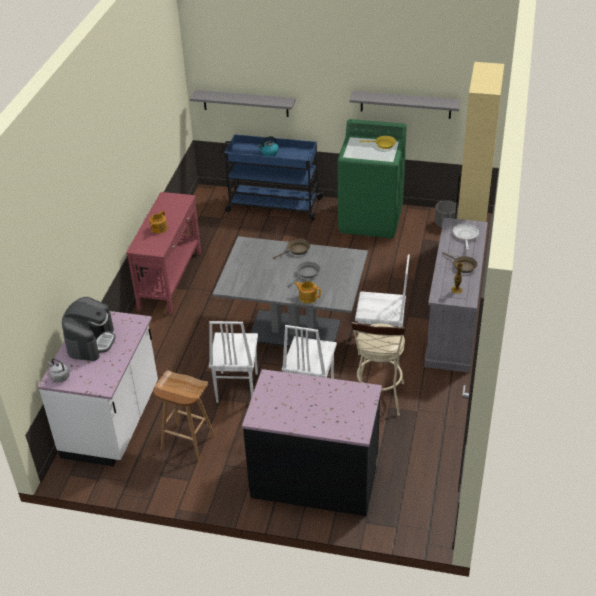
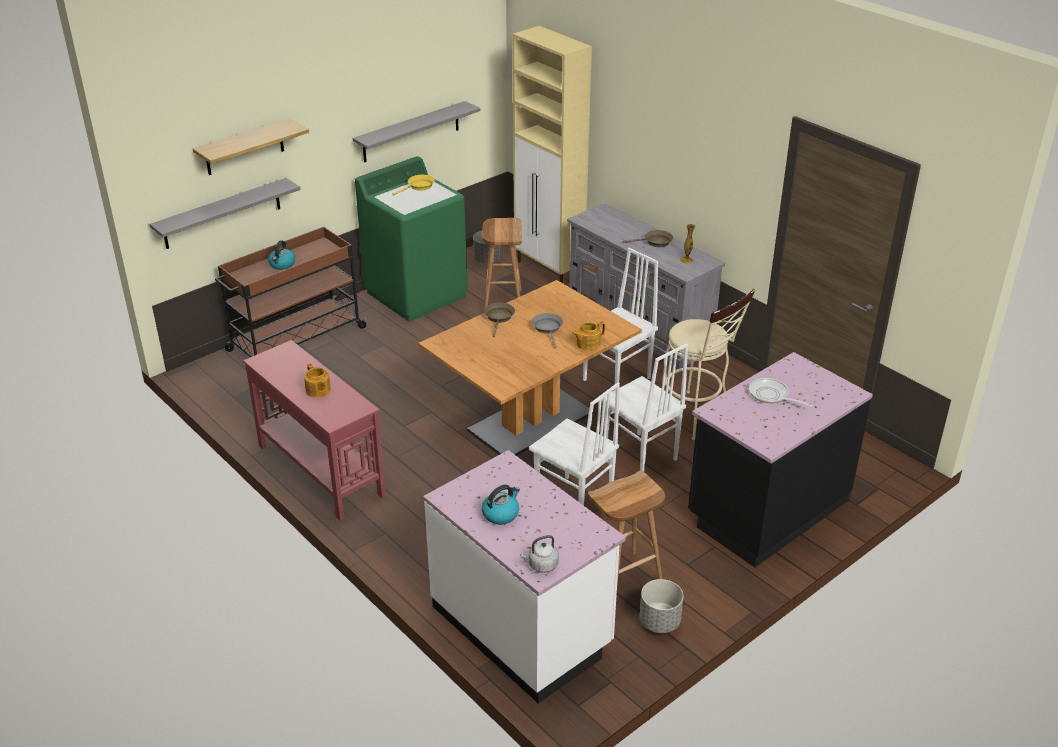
camera: 55 degrees left, 5 degrees down
coffee machine [62,297,116,361] -> kettle [482,485,520,525]
grey dining table [213,236,368,347] -> brown dining table [418,280,642,456]
blue cart [220,134,324,221] -> brown cart [215,227,367,357]
frying pan [453,224,479,250] -> frying pan moved to [749,378,813,407]
none -> shelf [193,119,309,175]
none -> brown stool [482,218,522,309]
none -> grey planter [640,579,684,633]

